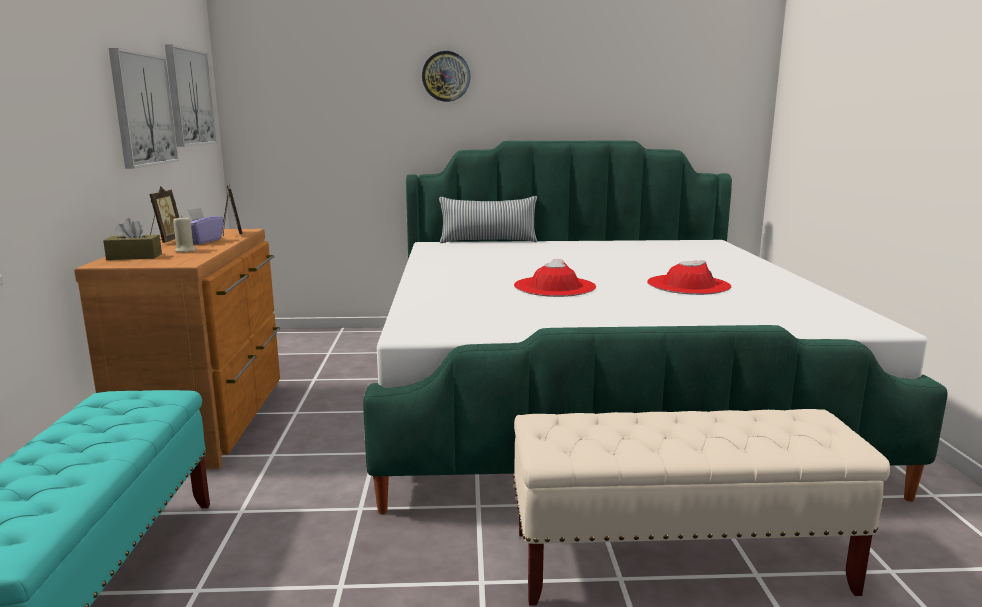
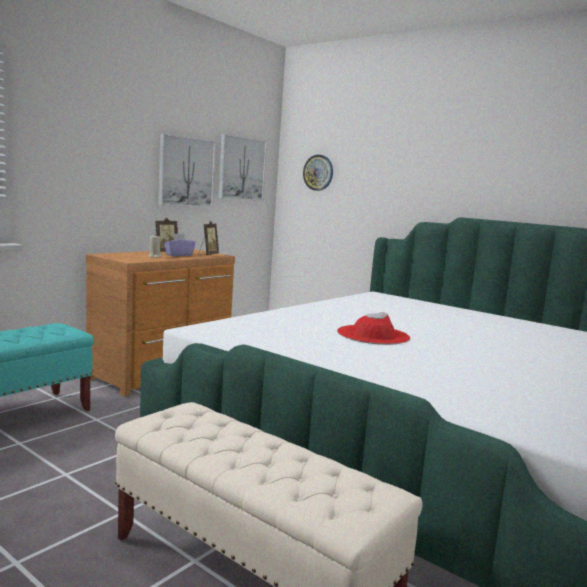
camera: 40 degrees right, 5 degrees down
brown tissue box [103,218,162,260] -> none
wall clock [422,51,470,102] -> wall clock moved to [303,155,333,191]
pillow [439,196,537,243] -> none
red hat [647,260,731,295] -> none

